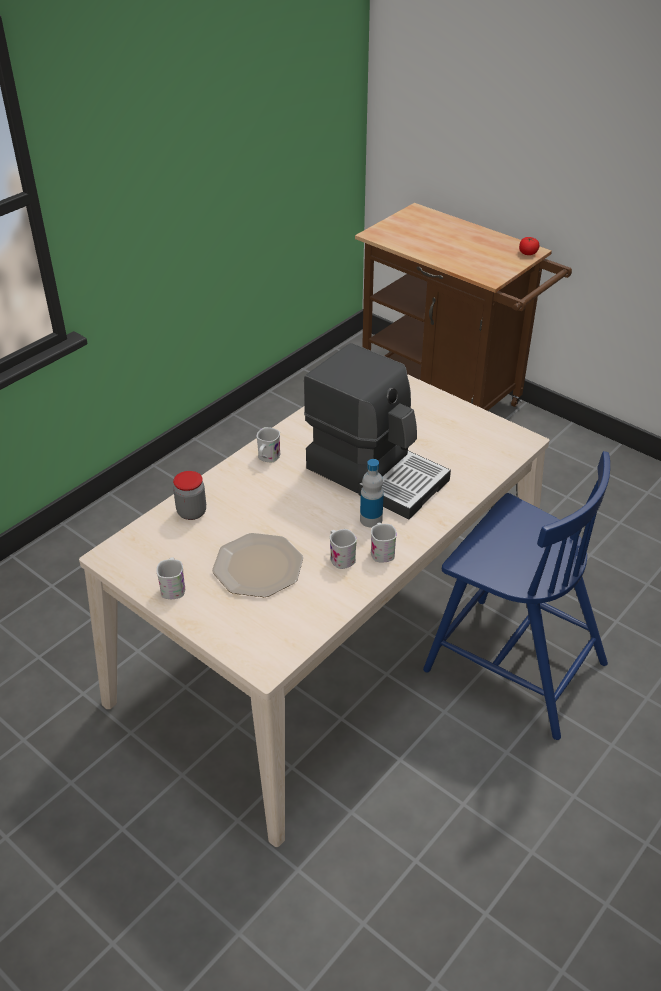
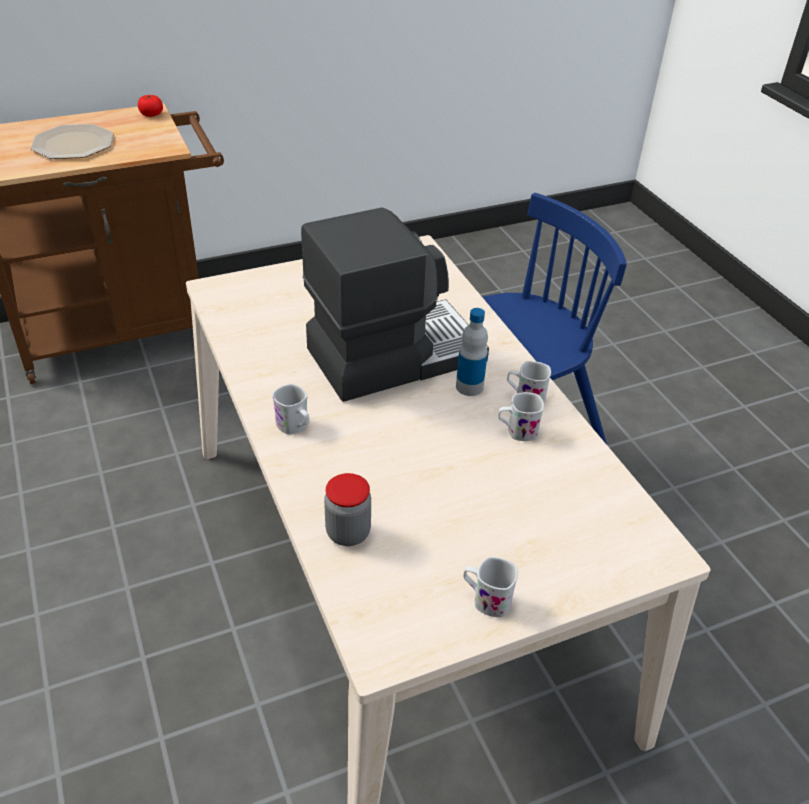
camera: 65 degrees left, 0 degrees up
plate [212,533,303,597] -> plate moved to [30,124,114,159]

